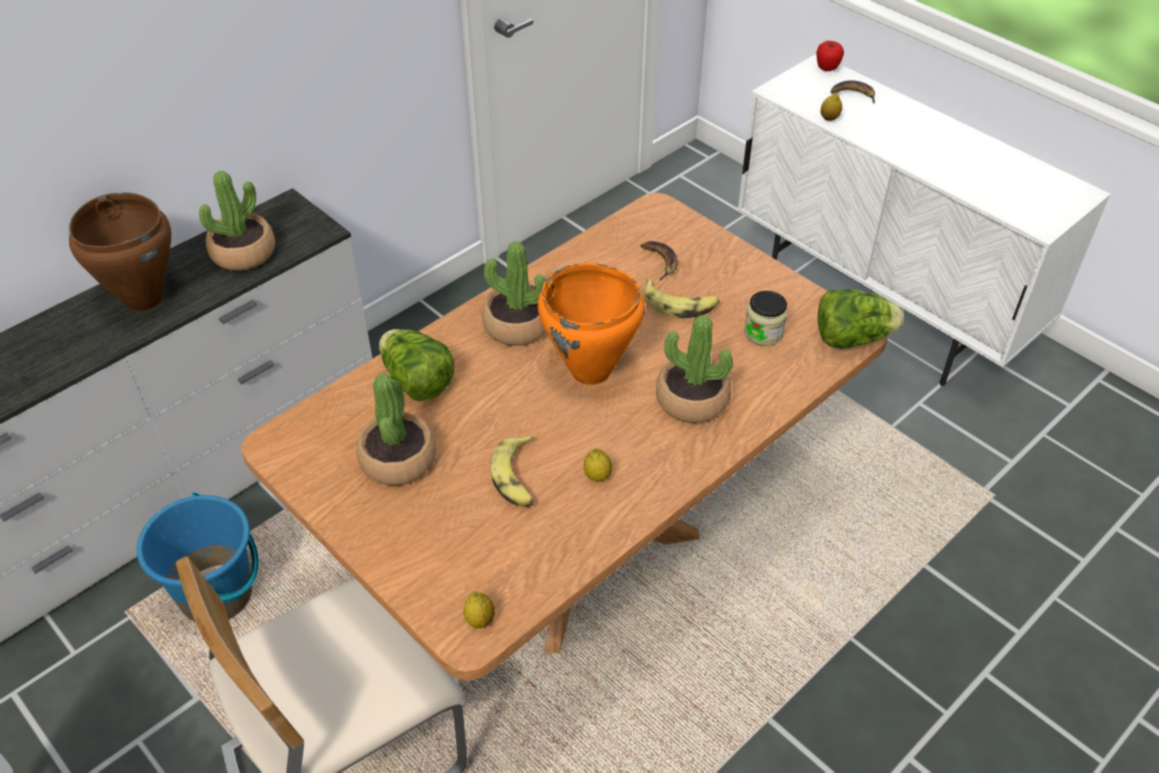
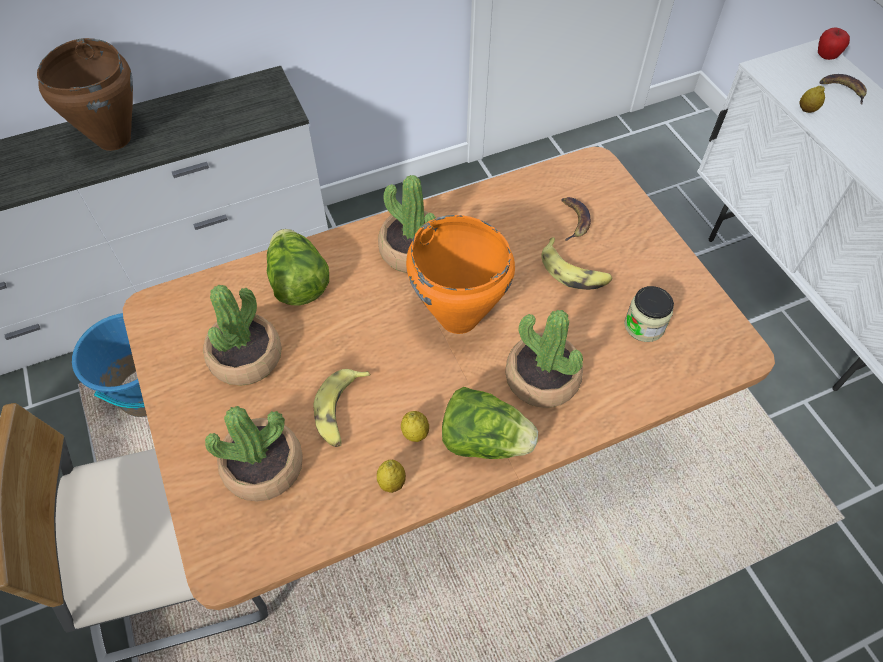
camera: 20 degrees right, 10 degrees up
potted plant [199,171,275,271] -> potted plant moved to [205,406,303,502]
lemon [463,591,495,628] -> lemon moved to [377,460,406,493]
lettuce [818,289,904,349] -> lettuce moved to [442,387,538,459]

